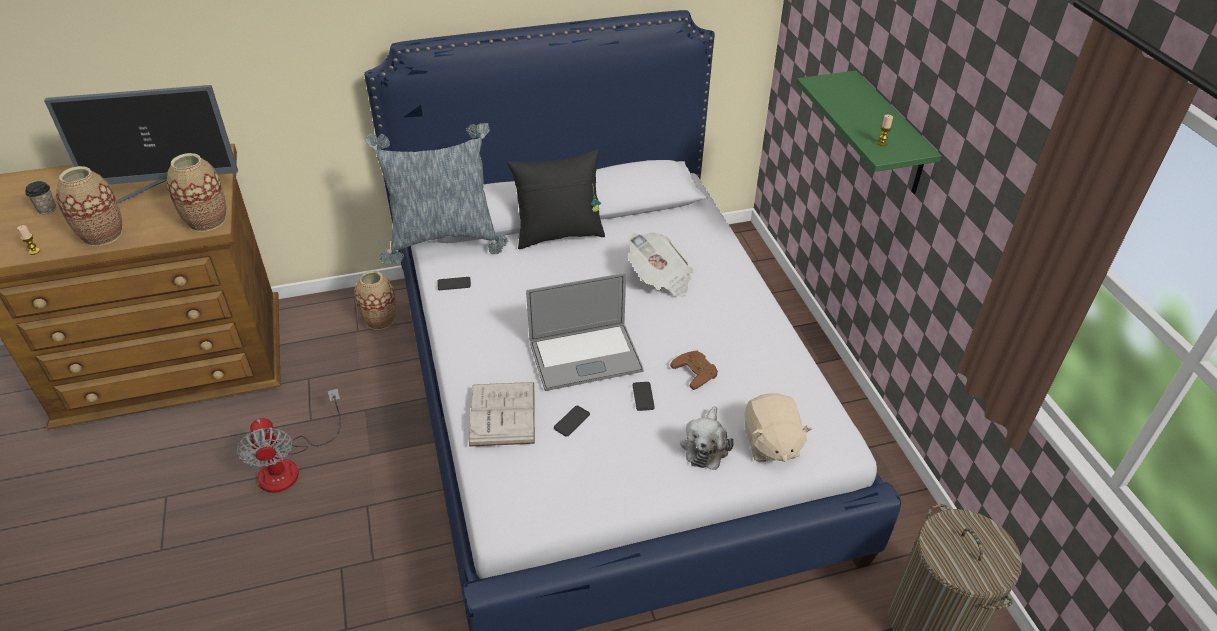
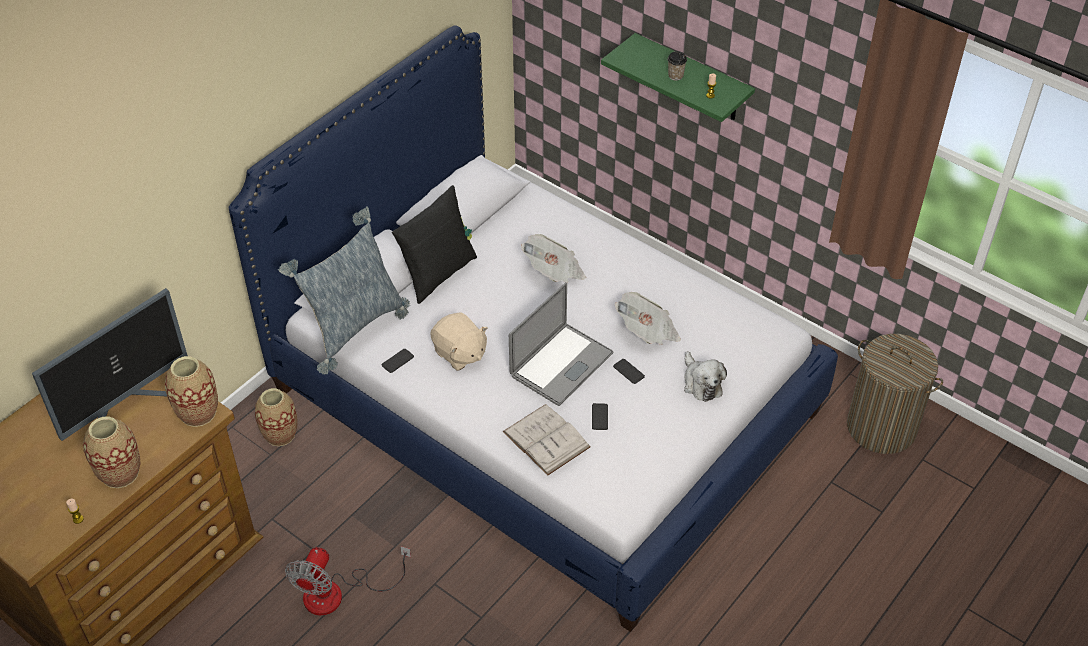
camera: 35 degrees left, 5 degrees up
cup [25,181,56,214] -> cup moved to [667,51,687,81]
fan [237,389,341,493] -> fan turned 75 degrees clockwise [285,546,411,615]
brown game controller [670,350,718,390] -> newspaper [615,292,681,345]
beige plush toy [744,393,812,462] -> beige plush toy moved to [430,312,488,371]

